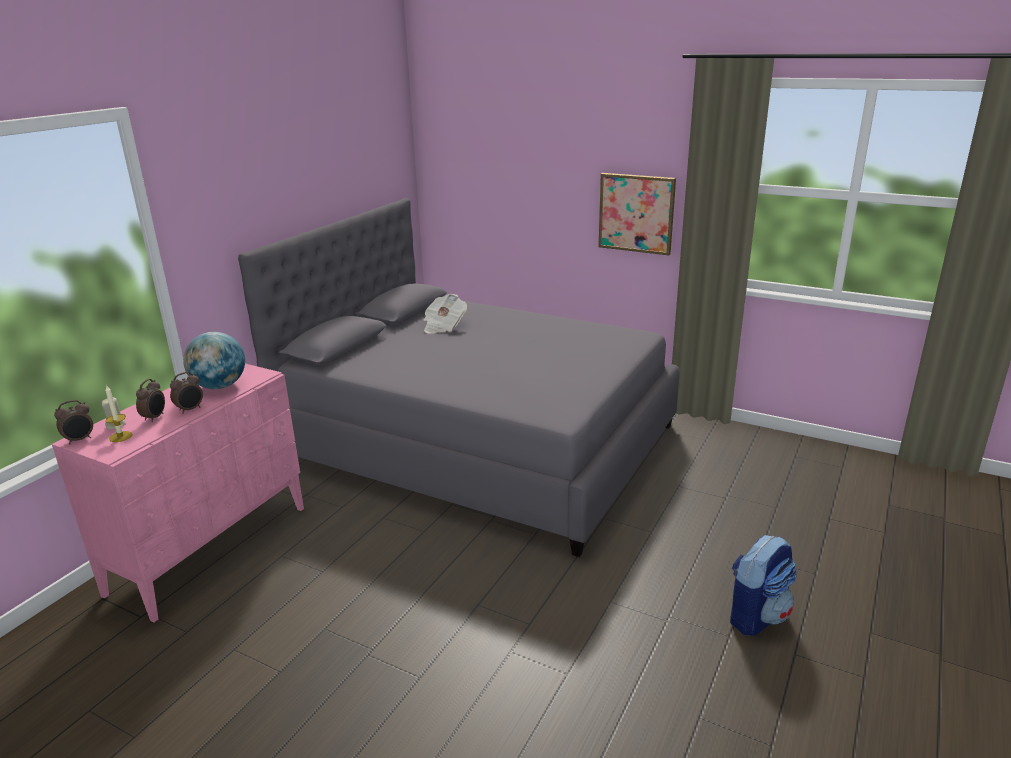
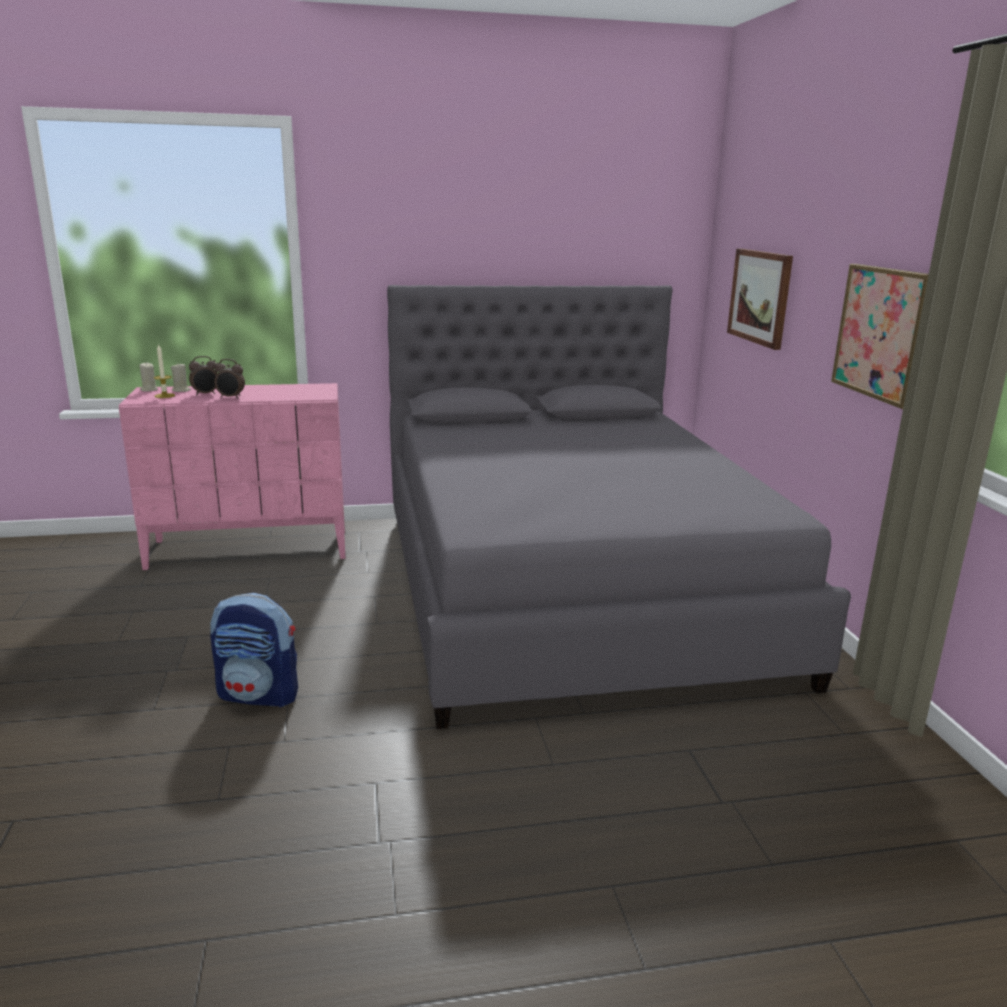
camera: 50 degrees right, 5 degrees down
alarm clock [54,400,93,444] -> beige candle [139,363,158,392]
globe [183,332,245,389] -> none
newspaper [424,294,467,334] -> none
backpack [730,535,797,636] -> backpack moved to [211,593,298,707]
none -> picture [727,249,793,350]

